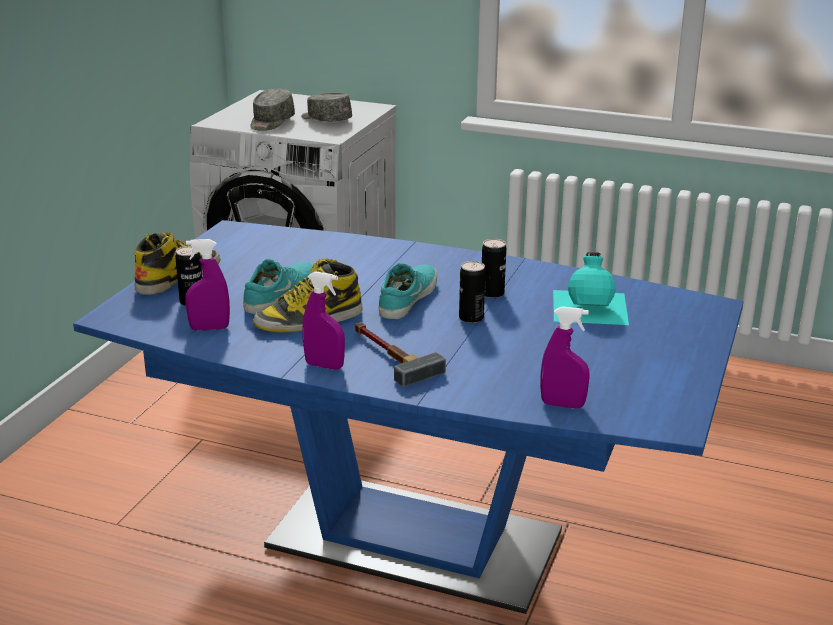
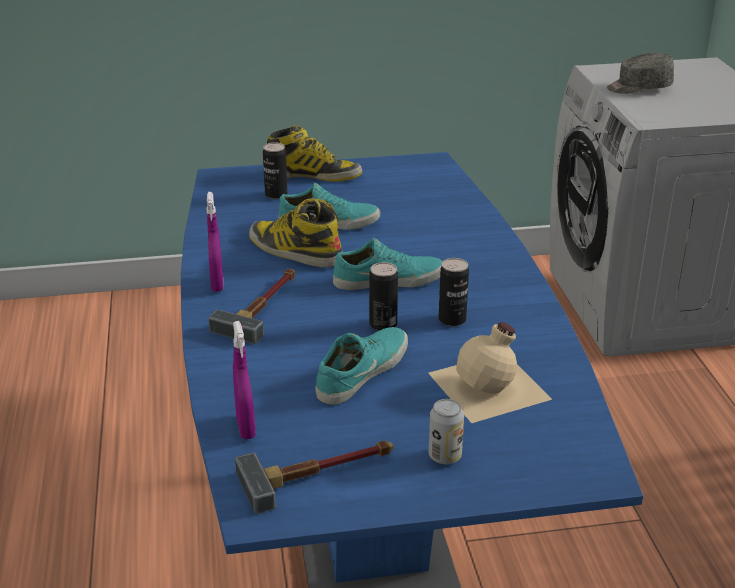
camera: 60 degrees right, 5 degrees up
purple spray bottle [185,239,230,330] -> none
grey cap [301,93,352,122] -> none
turquoise bottle [553,252,629,325] -> beige bottle [428,322,552,423]
none -> hammer [235,440,394,514]
none -> turquoise shoe [315,327,408,405]
none -> can [429,399,464,464]

